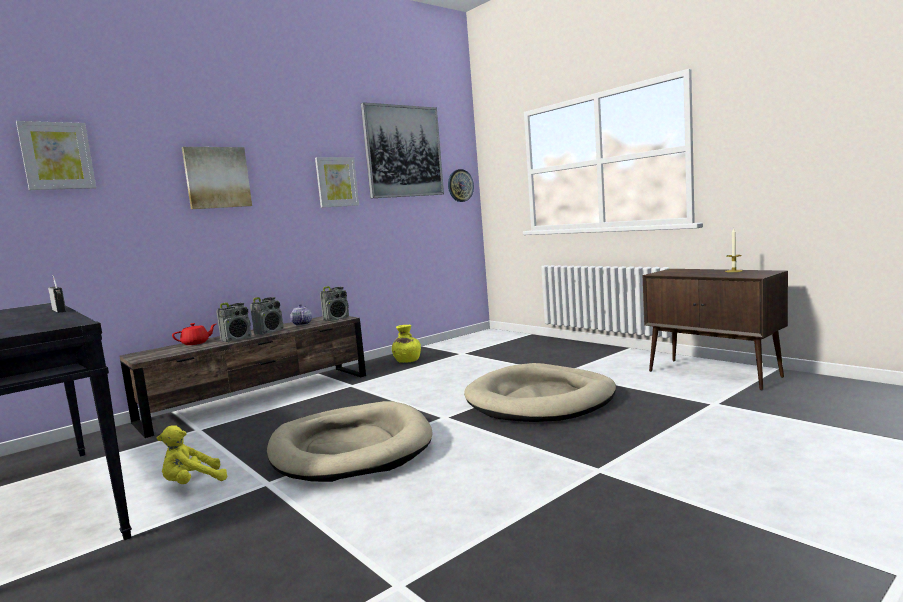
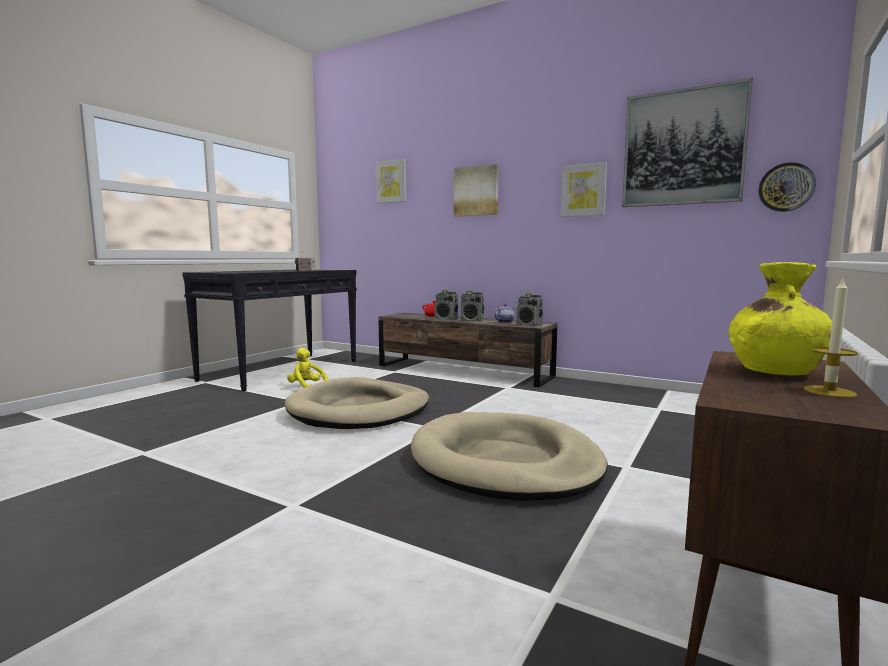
camera: 70 degrees right, 0 degrees up
yellow vase [392,325,421,363] -> yellow vase moved to [729,262,832,375]

